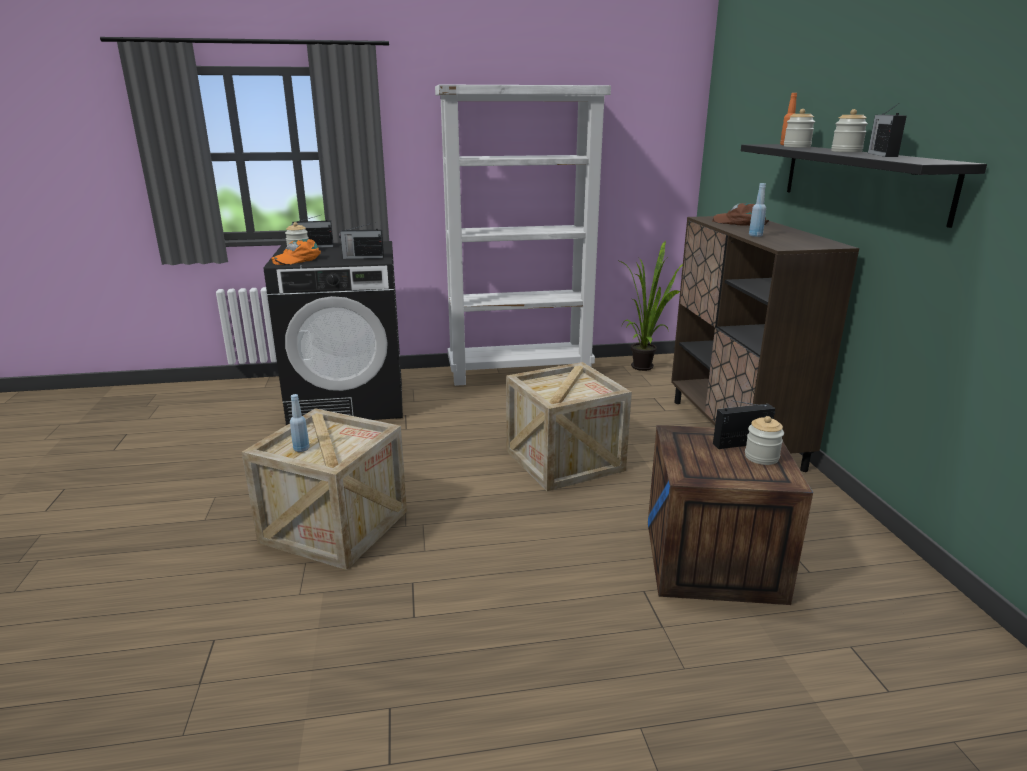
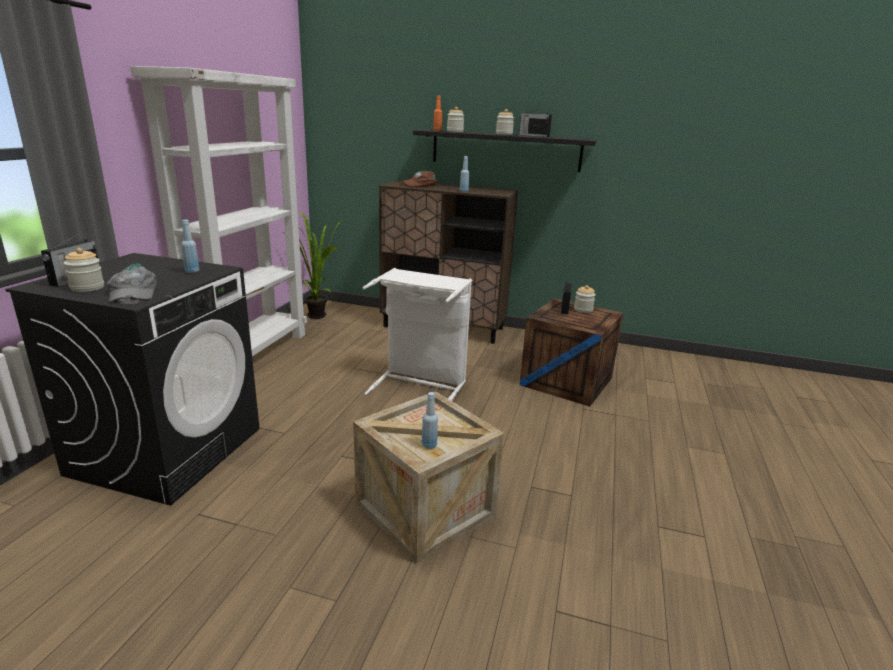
camera: 65 degrees left, 0 degrees up
orange cap [271,239,321,265] -> grey cap [107,263,157,304]
radio [339,223,384,259] -> blue bottle [181,220,200,273]
crate [506,362,632,491] -> white laundry basket [363,268,472,401]

